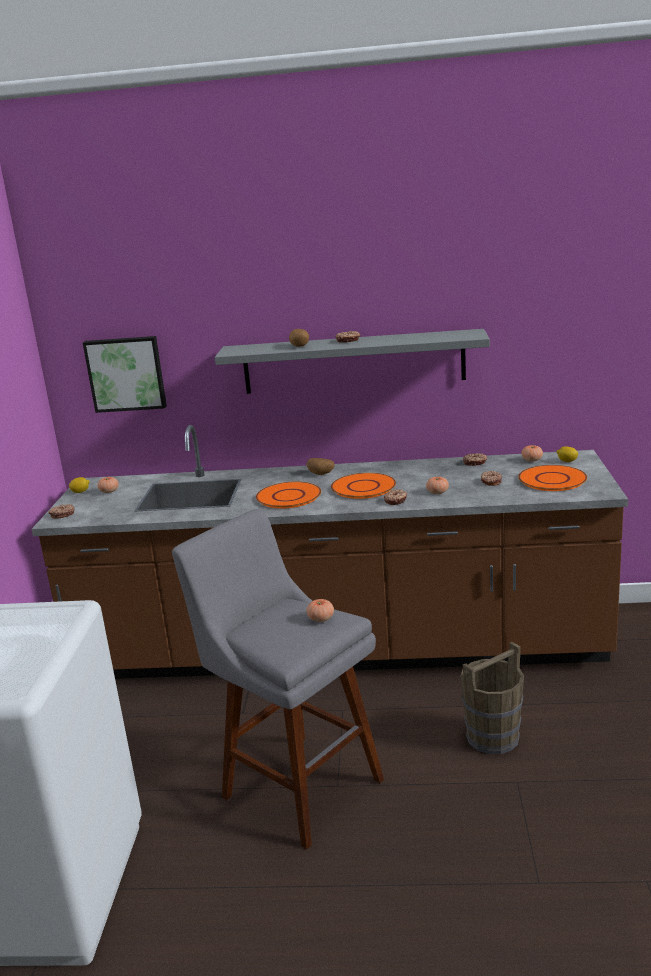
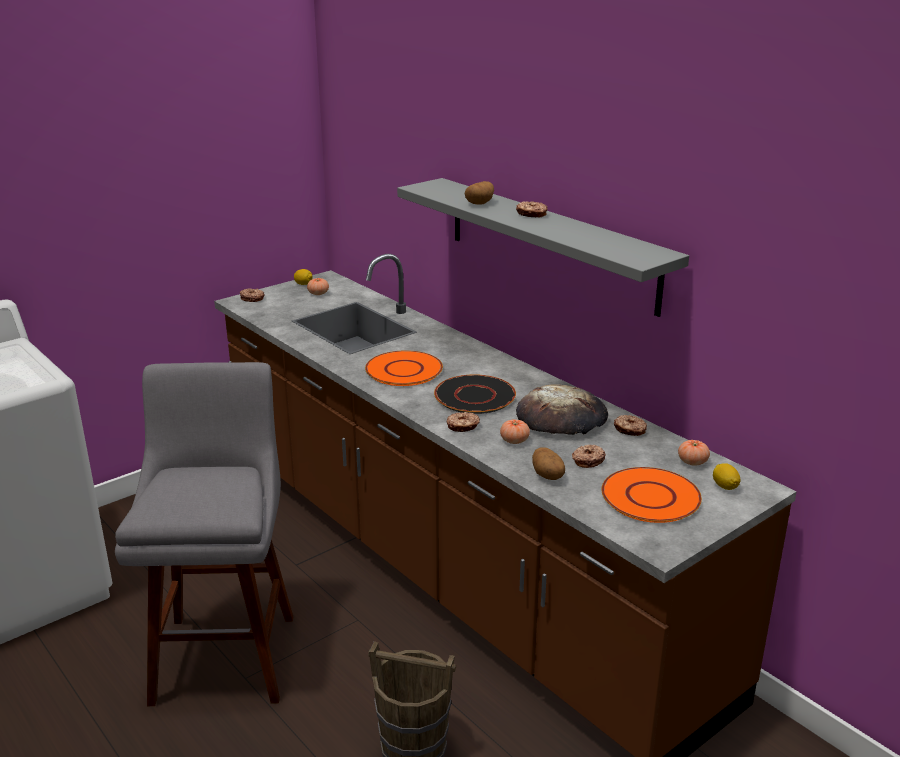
camera: 45 degrees right, 5 degrees up
picture [83,336,167,413] -> none
tomato [306,599,334,622] -> none
potato [307,458,335,475] -> potato moved to [532,447,565,480]
orange plate [331,473,396,499] -> black plate [434,374,516,414]
none -> bread [516,384,608,435]

